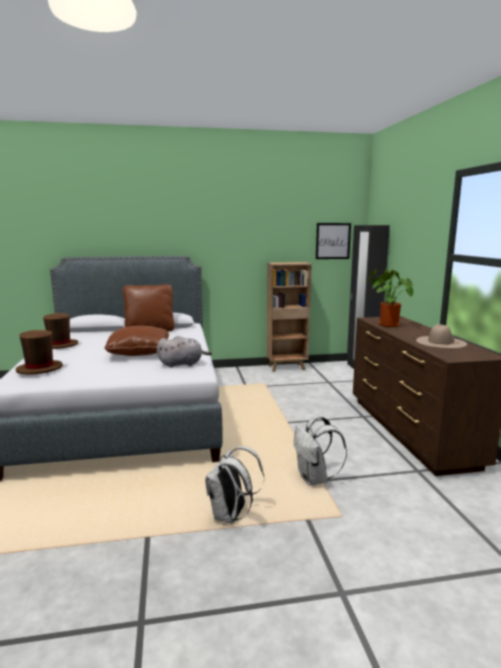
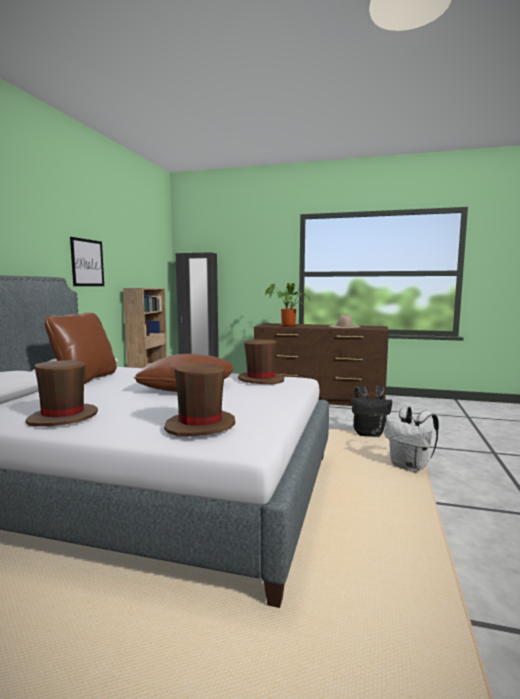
camera: 65 degrees left, 5 degrees down
grey plush toy [157,336,212,368] -> brown hat [238,339,284,384]
white backpack [294,416,347,486] -> black backpack [352,385,392,437]
picture [316,223,351,259] -> picture moved to [70,237,104,286]

